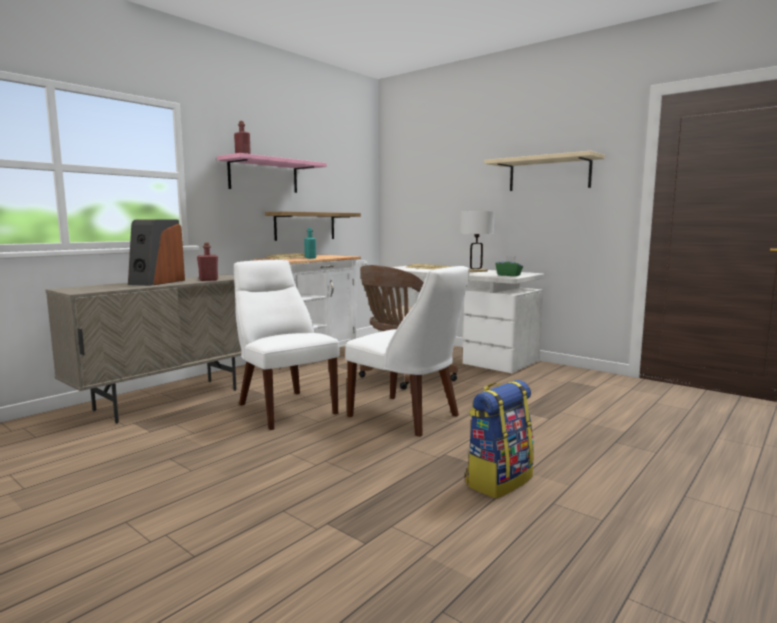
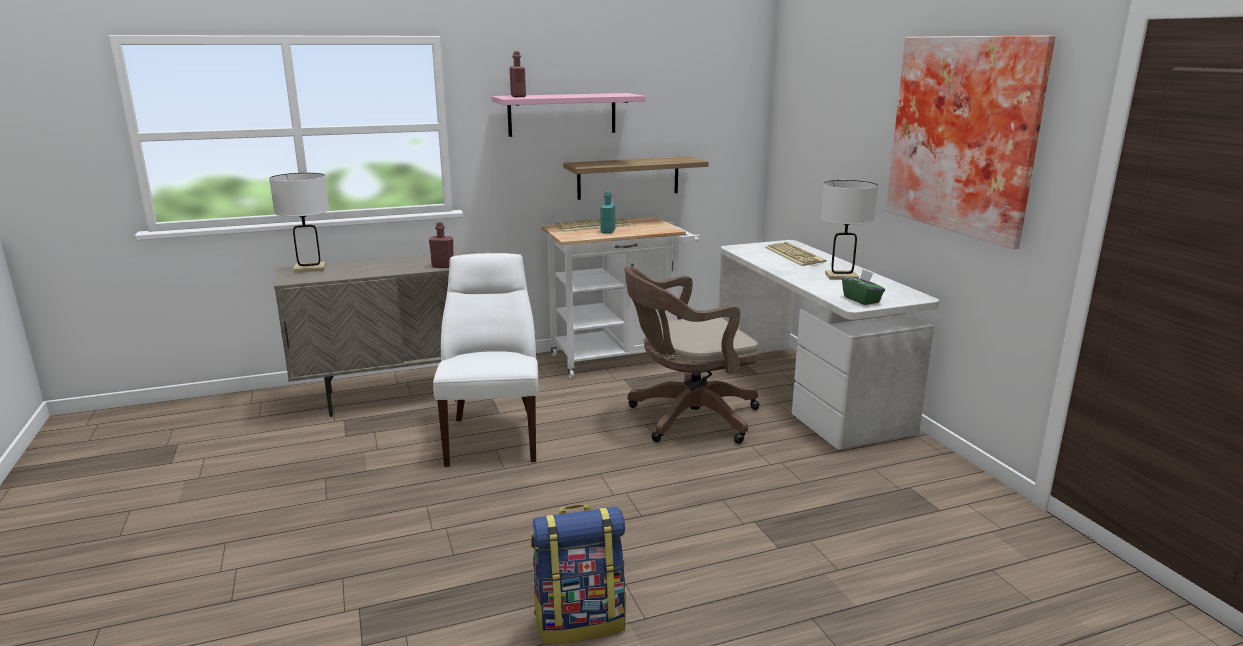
camera: 30 degrees right, 10 degrees up
speaker [128,219,185,286] -> none
white chair [345,266,470,437] -> none
beige shelf [484,151,605,191] -> picture [886,35,1055,249]
none -> white table lamp [269,173,329,273]

